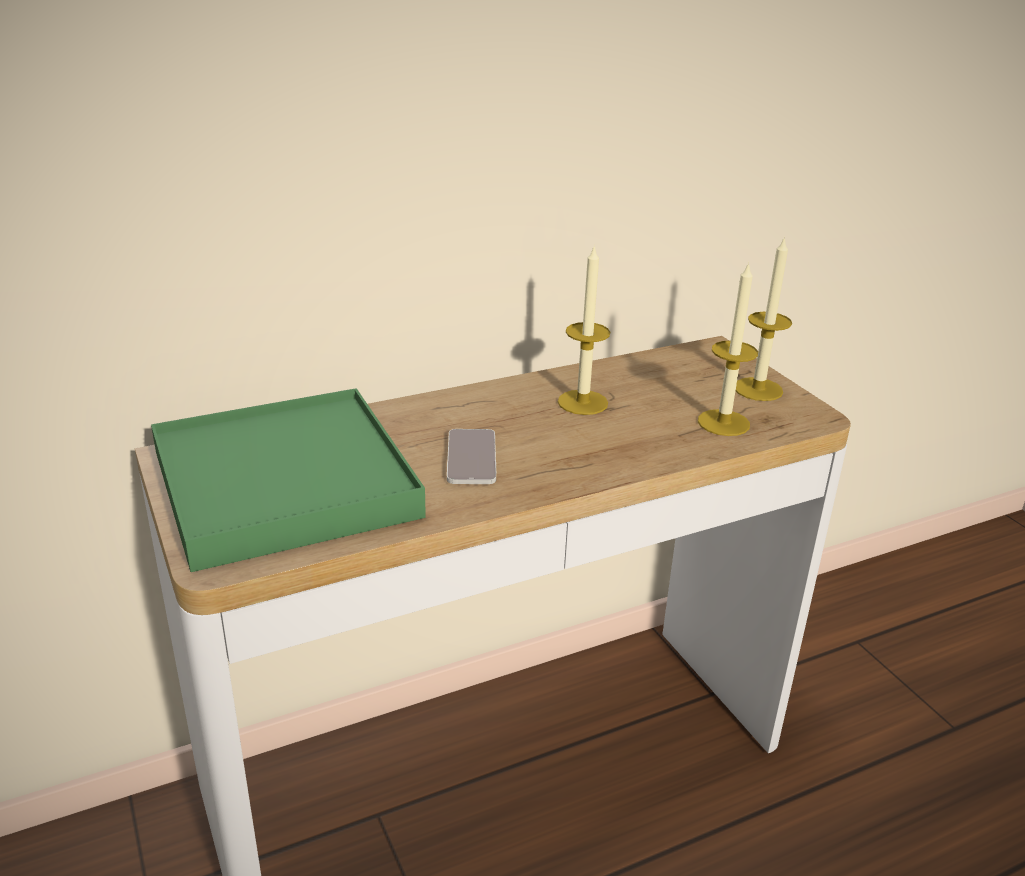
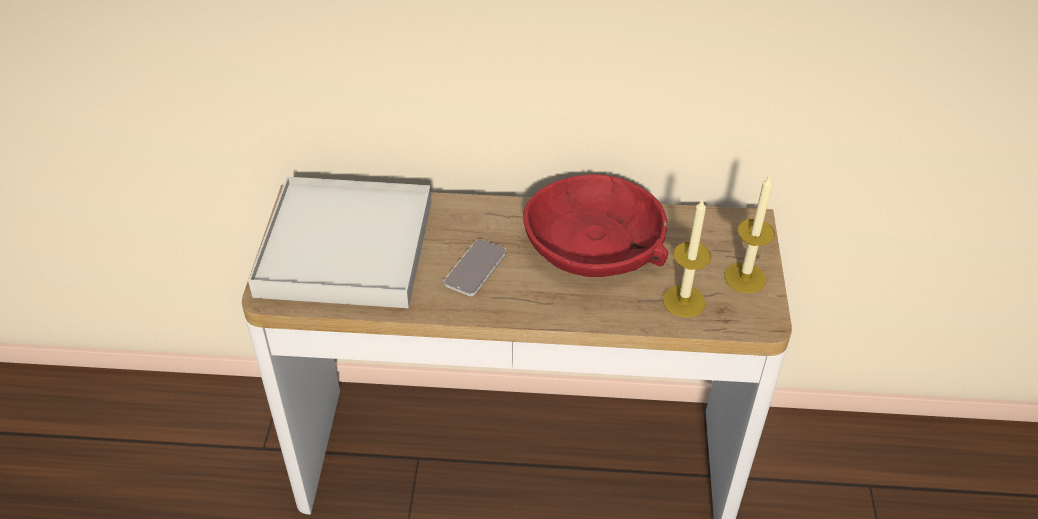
camera: 30 degrees right, 15 degrees up
green tray [151,388,426,572] -> white tray [248,177,431,308]
candle [558,244,610,415] -> red bowl [523,174,668,277]

